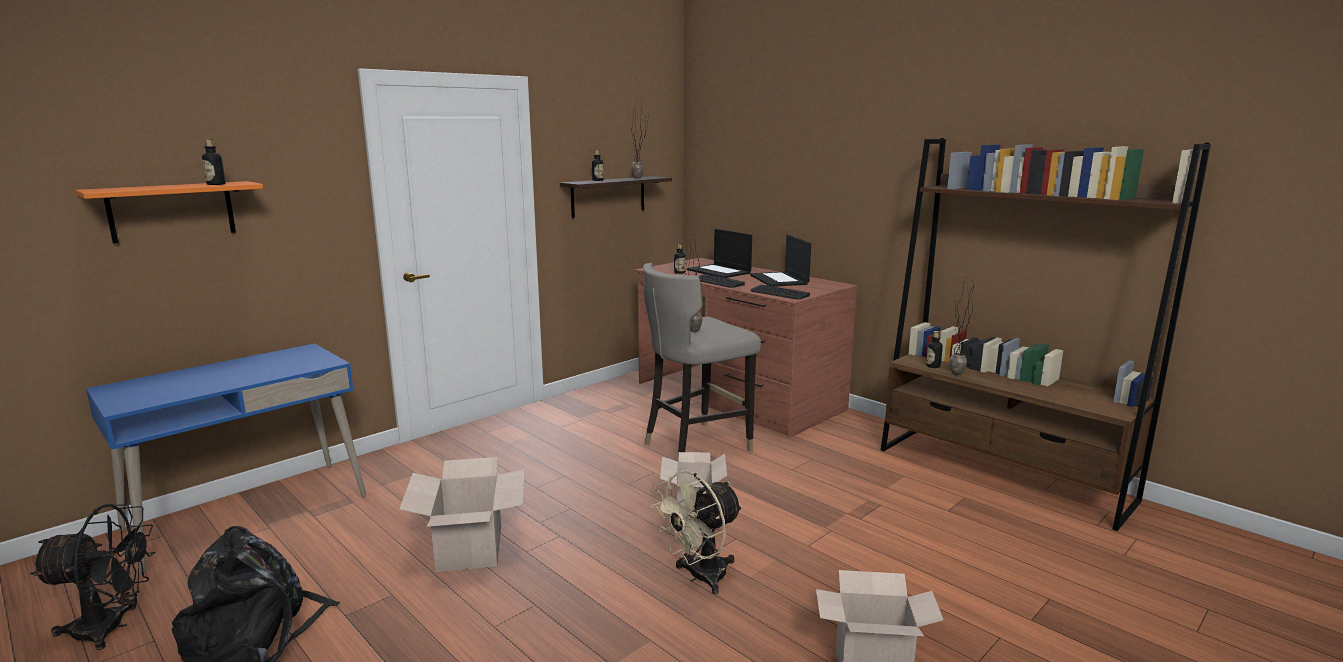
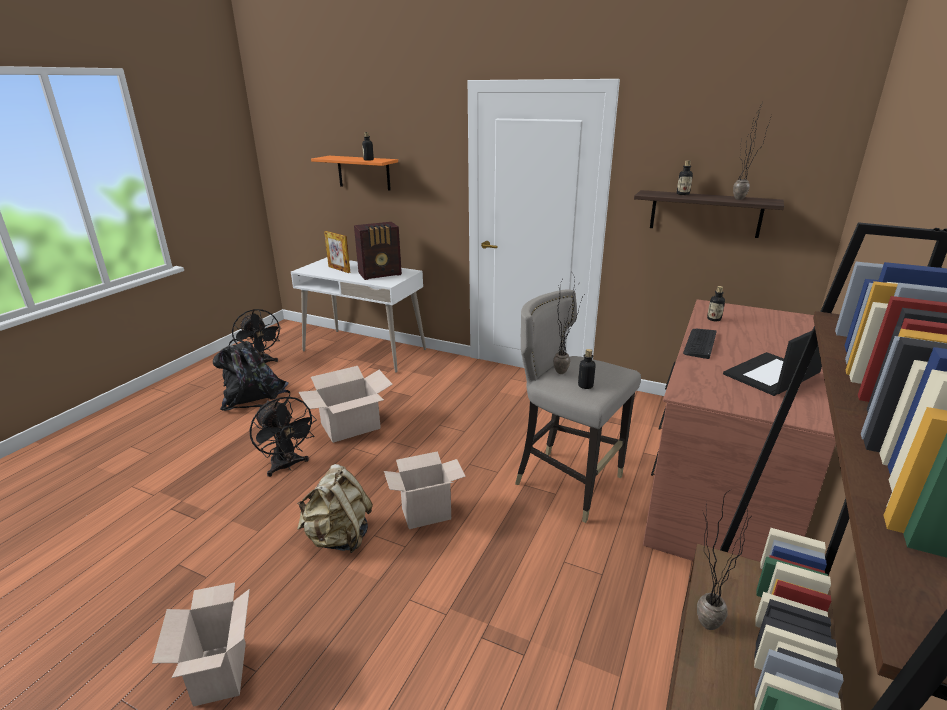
camera: 70 degrees right, 10 degrees up
blue desk [86,344,366,574] -> white desk [291,257,426,373]
beige fan [651,470,743,594] -> beige backpack [297,464,373,553]
laptop [687,229,752,278] -> none
keyboard [751,285,810,300] -> none
bottle [926,331,943,368] -> bottle moved to [578,349,596,389]
none -> black fan [249,397,317,477]
none -> picture frame [324,231,350,273]
none -> radio [354,222,402,280]

